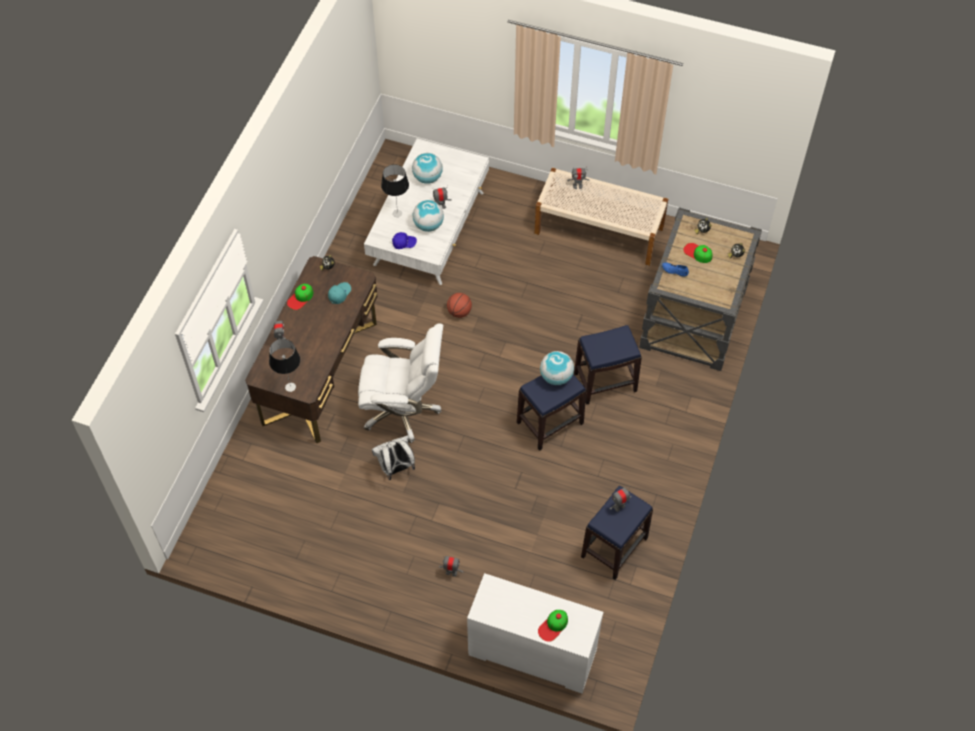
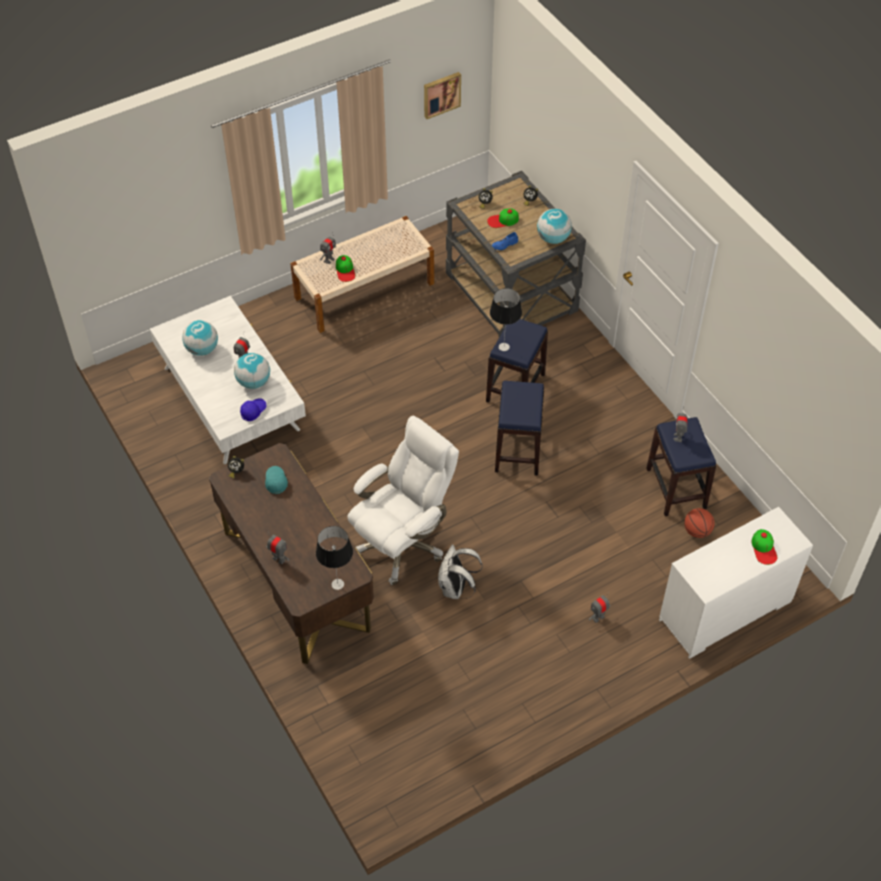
camera: 50 degrees left, 5 degrees down
cap [287,284,313,310] -> cap moved to [336,255,356,282]
table lamp [381,164,409,217] -> table lamp moved to [490,288,522,351]
basketball [447,293,472,318] -> basketball moved to [684,508,715,538]
globe [540,351,574,385] -> globe moved to [537,209,572,244]
none -> picture [424,72,461,119]

